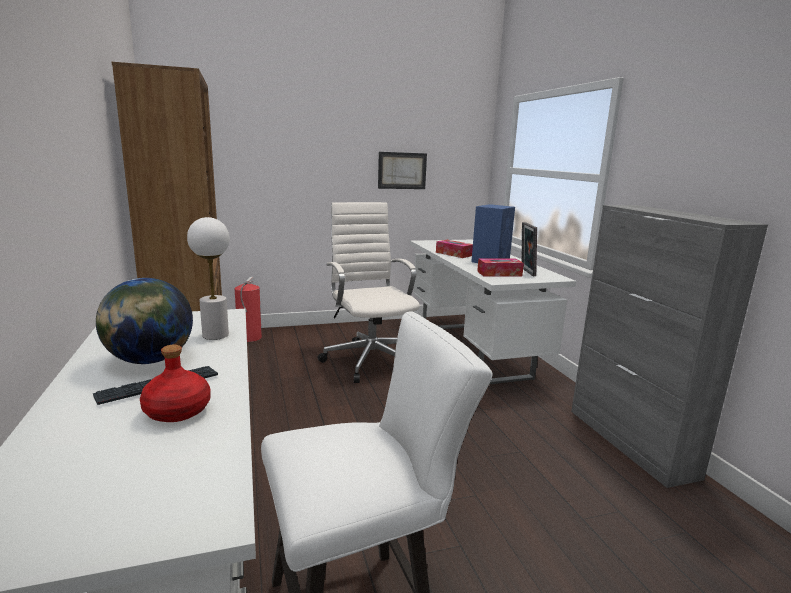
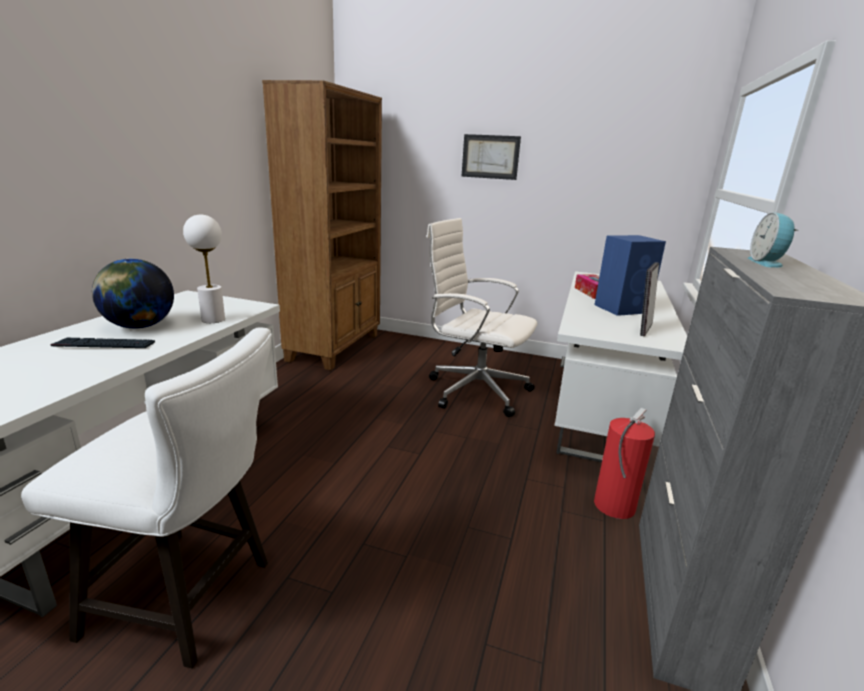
camera: 35 degrees right, 5 degrees up
red bottle [140,345,211,422] -> none
fire extinguisher [235,277,262,342] -> fire extinguisher moved to [594,408,655,519]
white office chair [318,202,420,383] -> white office chair turned 75 degrees counterclockwise [426,218,537,417]
picture [378,152,427,189] -> picture moved to [462,134,521,180]
tissue box [477,258,524,277] -> none
none -> alarm clock [747,212,798,268]

